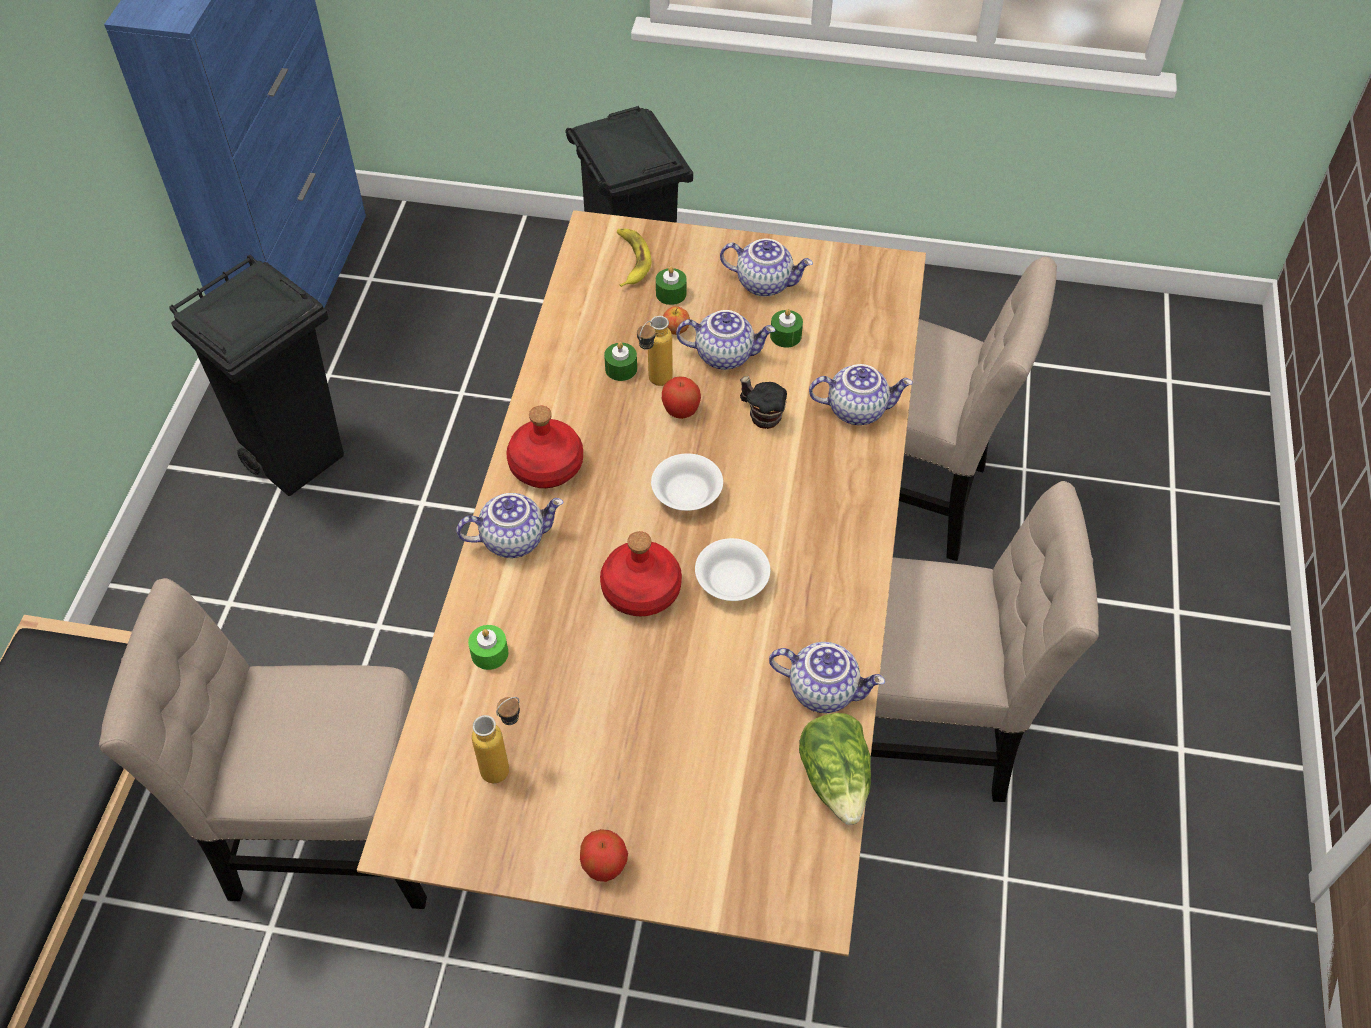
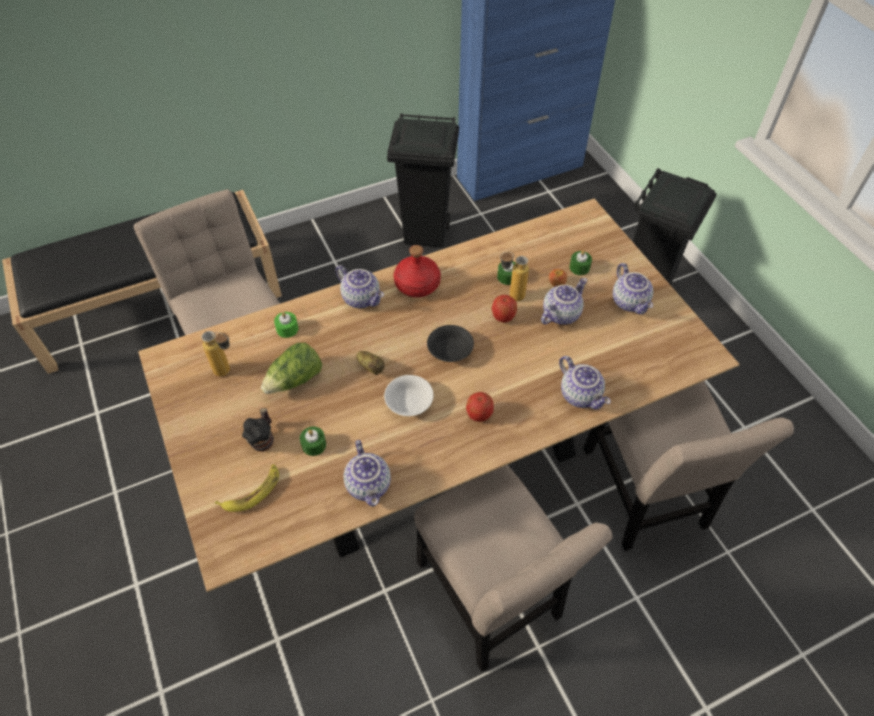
camera: 55 degrees right, 0 degrees up
apple [580,829,628,882] -> apple moved to [466,392,494,422]
red bottle [600,531,682,616] -> potato [356,351,385,375]
banana [617,229,652,287] -> banana moved to [215,464,279,512]
white bowl [651,453,723,511] -> black bowl [427,325,474,362]
teapot [676,310,775,370] -> teapot turned 105 degrees counterclockwise [541,278,587,324]
mug [740,376,787,429] -> mug moved to [242,408,274,451]
green candle [770,309,803,348] -> green candle moved to [300,426,326,456]
lettuce [799,713,871,825] -> lettuce moved to [261,343,322,394]

